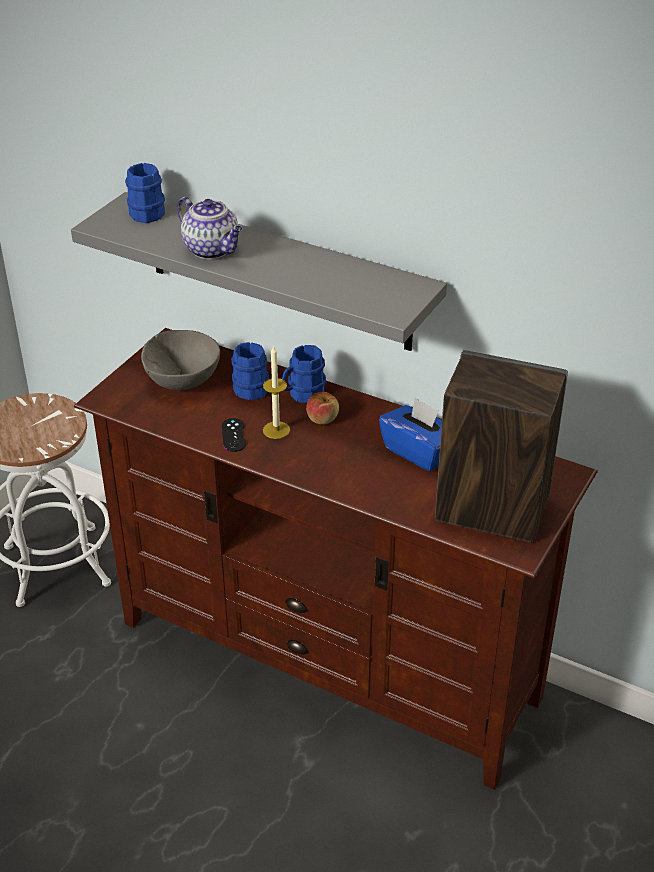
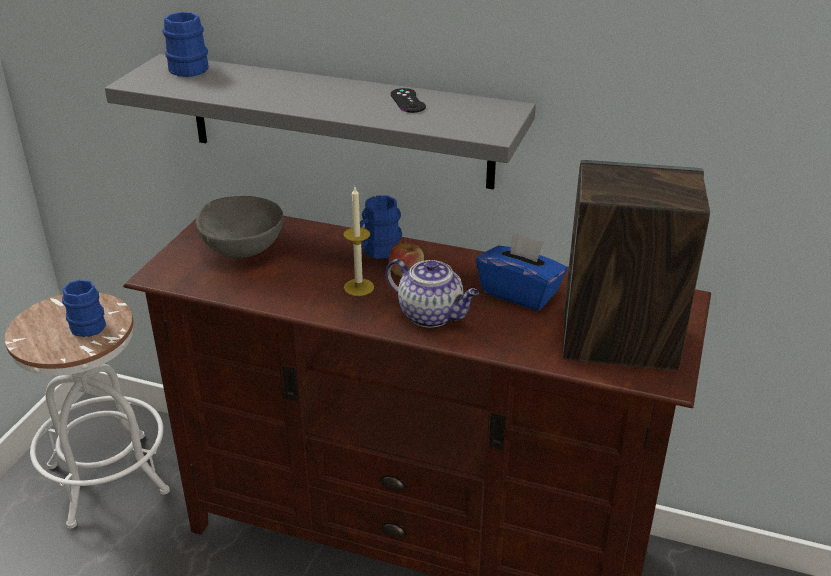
camera: 10 degrees left, 5 degrees down
teapot [177,197,243,259] -> teapot moved to [385,259,479,328]
black game controller [222,418,246,452] -> black game controller moved to [390,88,426,113]
blue mug [231,342,269,400] -> blue mug moved to [62,280,106,337]

